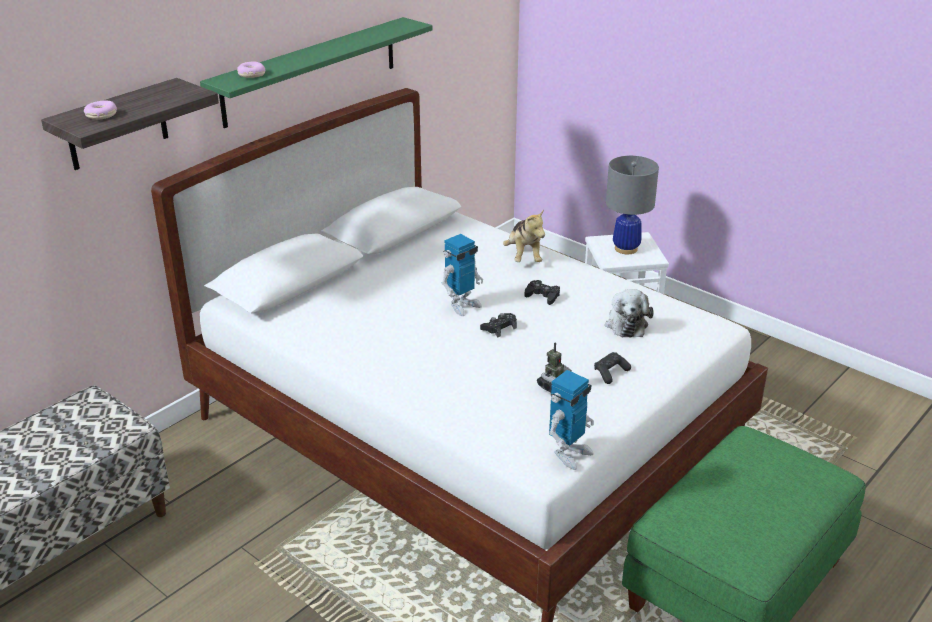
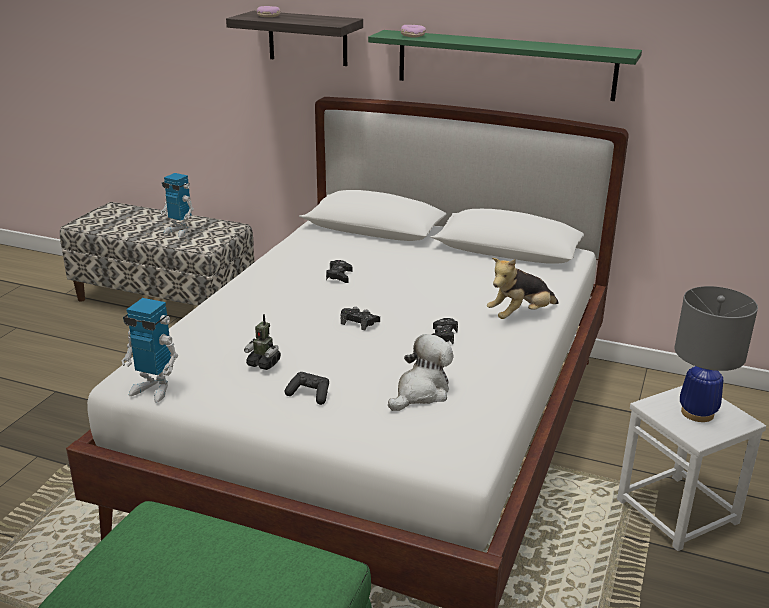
camera: 70 degrees right, 5 degrees down
toy robot [442,234,483,316] -> toy robot moved to [161,173,194,237]
plush toy [605,289,654,338] -> plush toy turned 150 degrees clockwise [388,334,453,411]
none -> black game controller [326,260,353,283]

